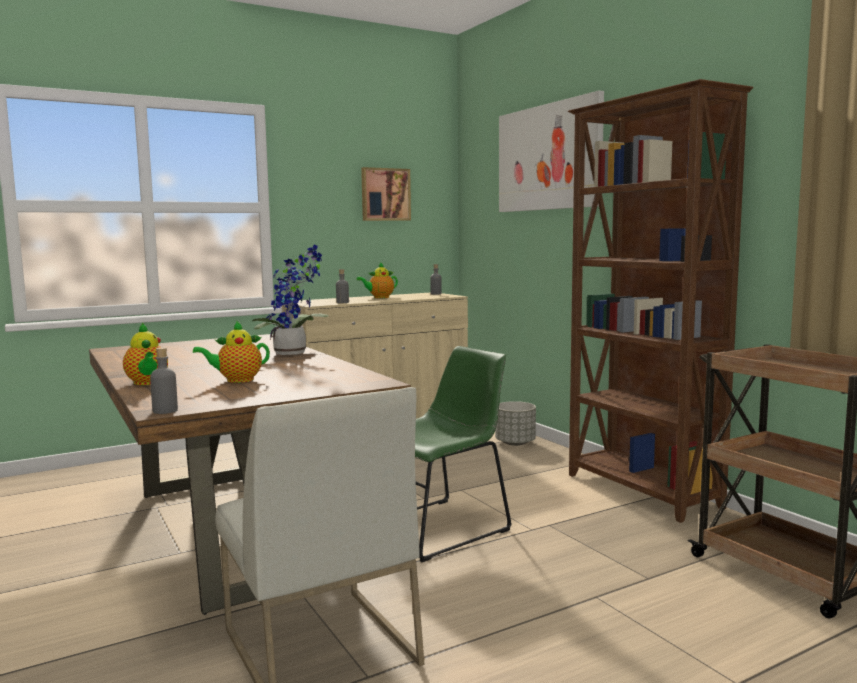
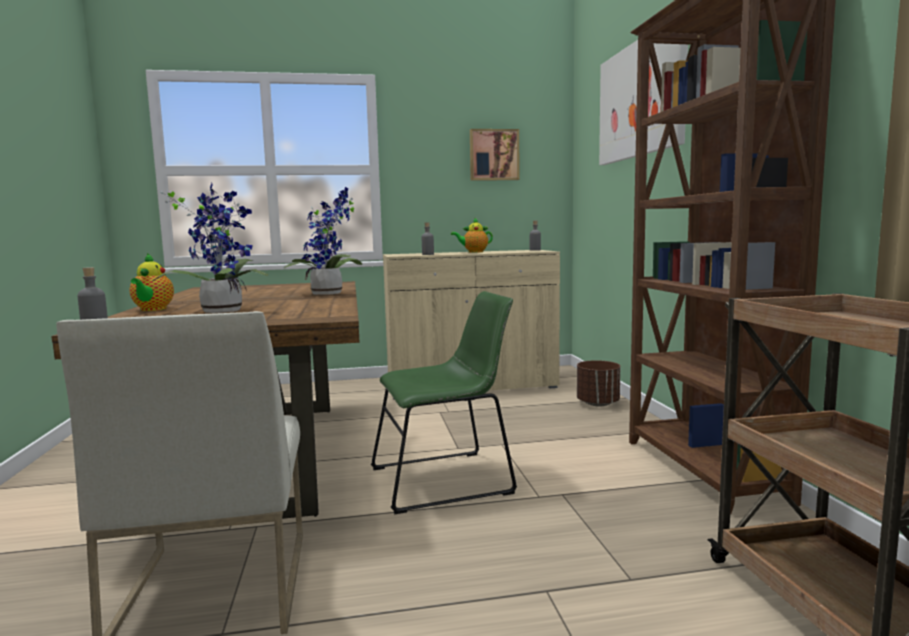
camera: 20 degrees right, 0 degrees up
teapot [193,321,270,383] -> potted plant [153,183,269,313]
grey planter [495,401,536,446] -> brown planter [577,360,620,407]

